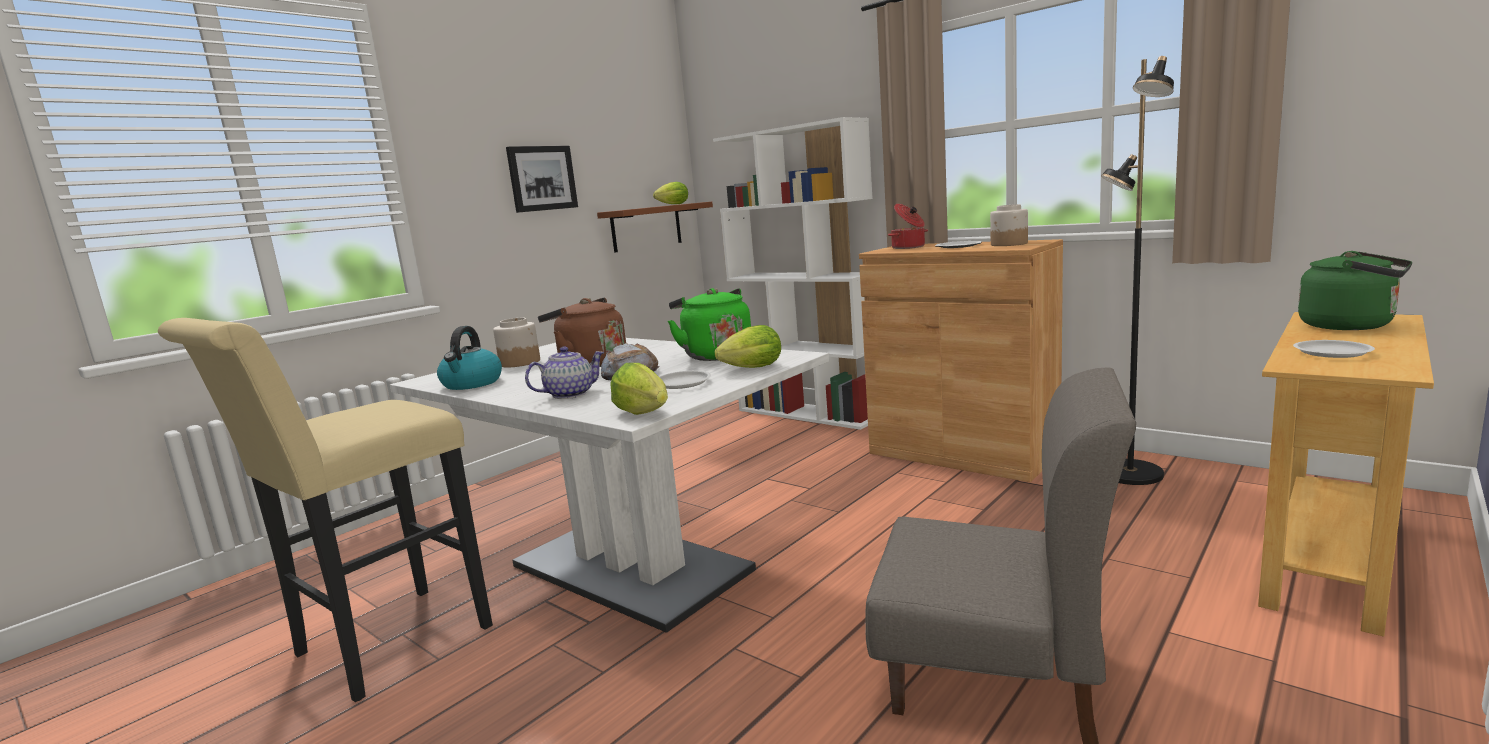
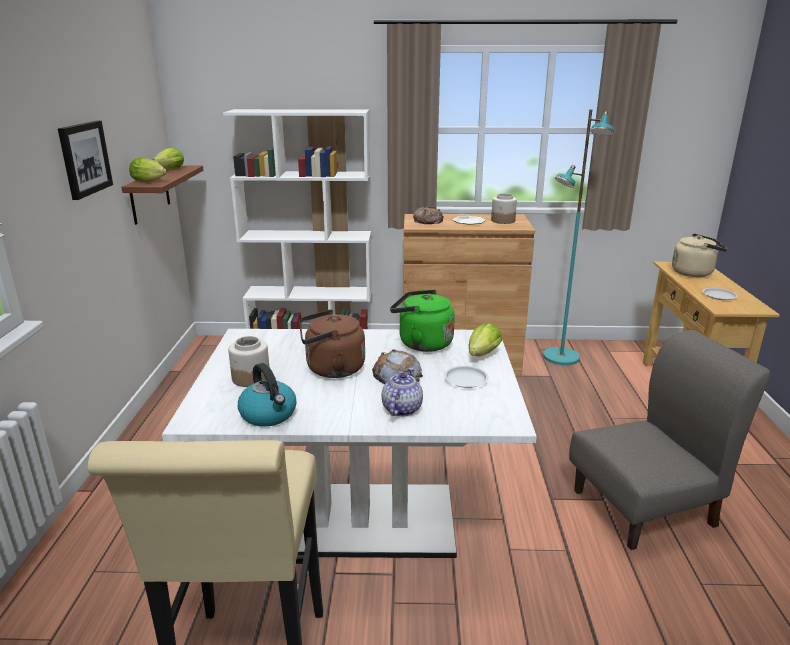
camera: 40 degrees left, 10 degrees up
lettuce [610,363,668,415] -> lettuce moved to [129,158,167,182]
cooking pot [888,204,928,249] -> bread [413,206,444,224]
black floor lamp [1101,56,1174,485] -> turquoise floor lamp [543,109,614,365]
green kettle [1298,251,1412,330] -> beige kettle [672,233,727,277]

